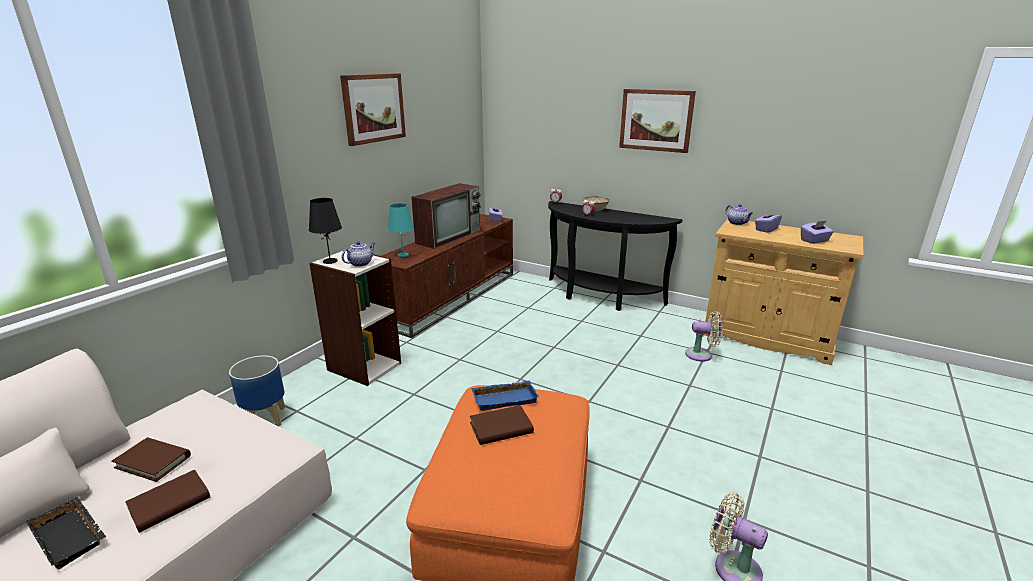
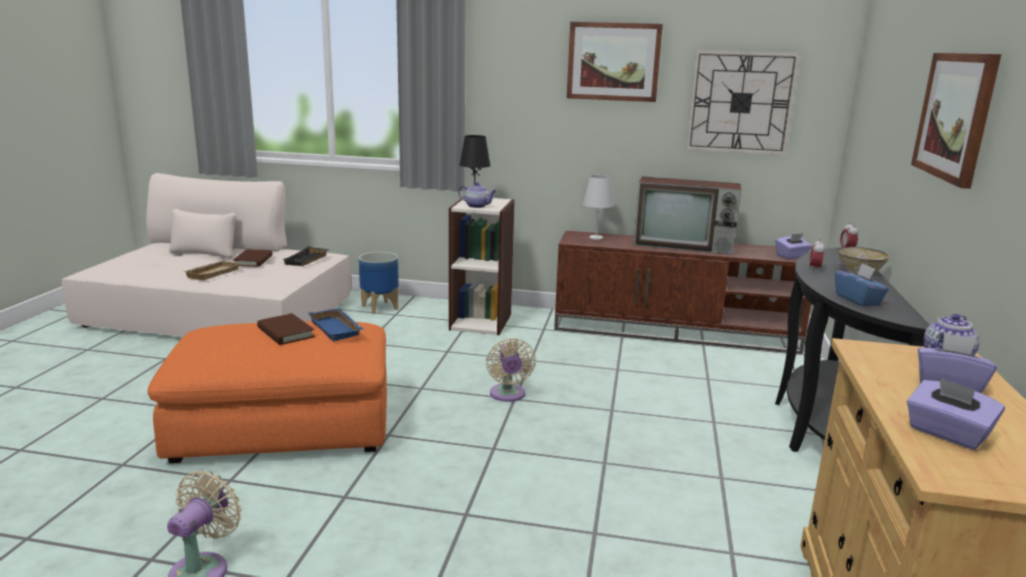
camera: 70 degrees right, 5 degrees down
black tray [26,497,106,569] -> black tray moved to [284,246,329,266]
brown book [125,470,210,533] -> beige tray [182,261,240,281]
turquoise table lamp [388,203,414,257] -> white table lamp [583,175,614,240]
beige fan [685,311,723,362] -> beige fan moved to [486,338,536,402]
none -> wall clock [686,50,800,155]
none -> blue tissue box [835,263,889,306]

